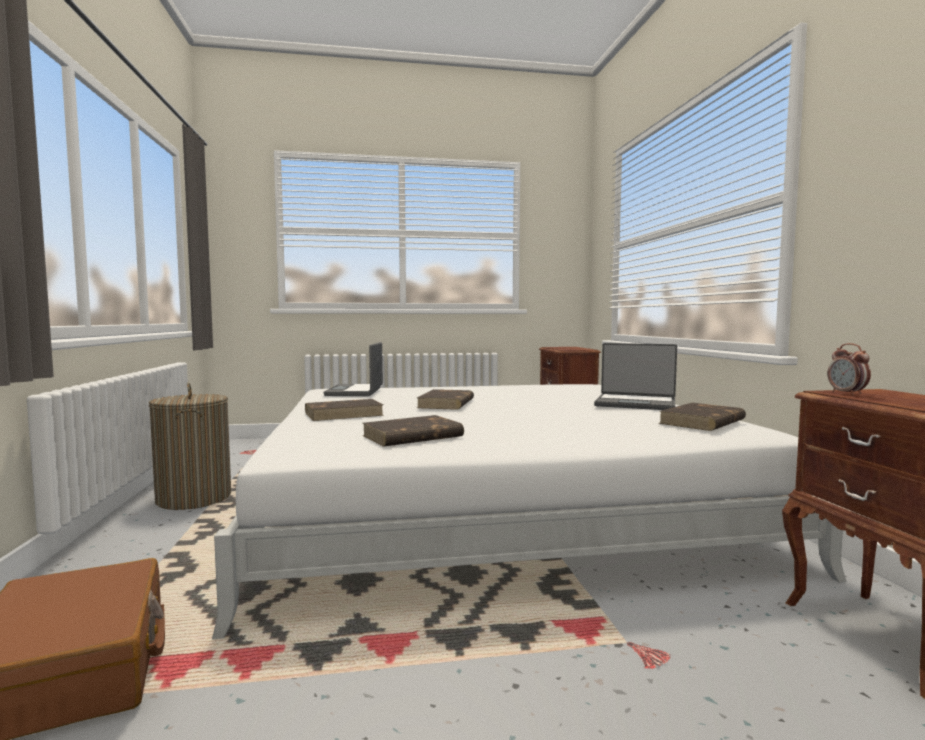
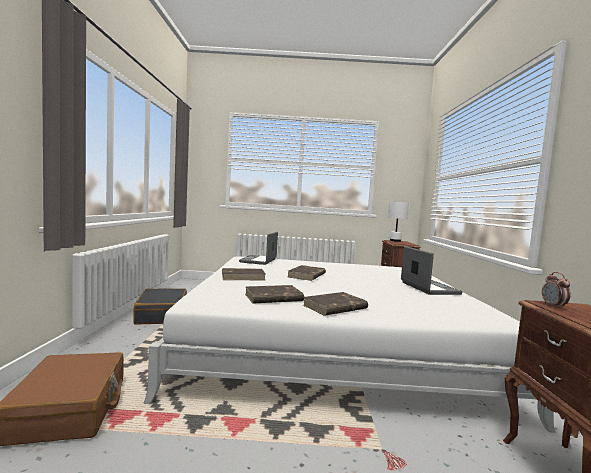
camera: 10 degrees right, 0 degrees up
laundry basket [149,382,231,510] -> black suitcase [133,288,187,324]
laptop [594,343,677,410] -> laptop turned 135 degrees counterclockwise [401,246,463,295]
brown book [659,403,746,431] -> brown book moved to [303,292,368,316]
none -> white table lamp [388,202,409,242]

